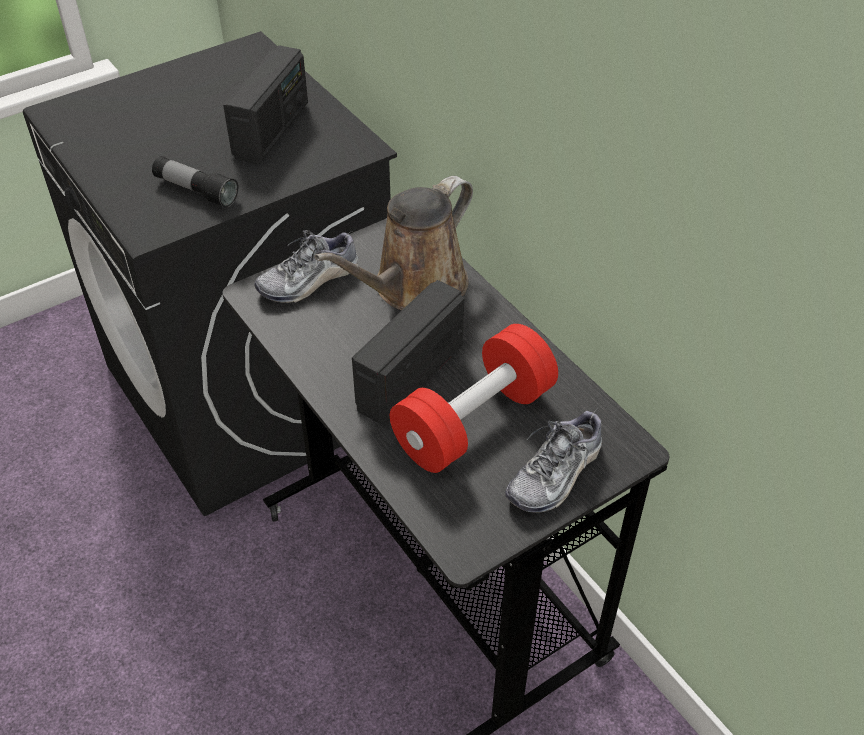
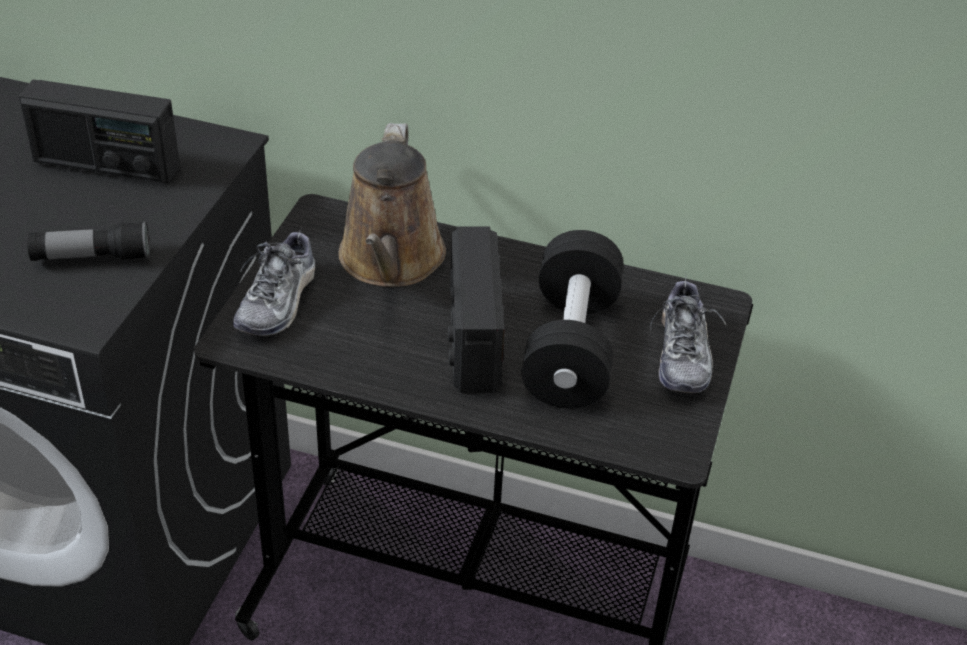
camera: 40 degrees left, 5 degrees down
radio [223,45,308,164] -> radio turned 120 degrees clockwise [19,79,180,183]
red dumbbell [390,324,558,473] -> black dumbbell [521,230,623,409]

